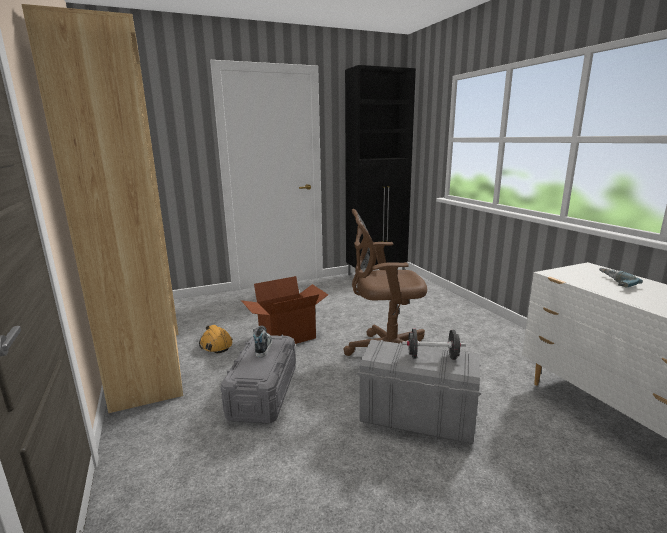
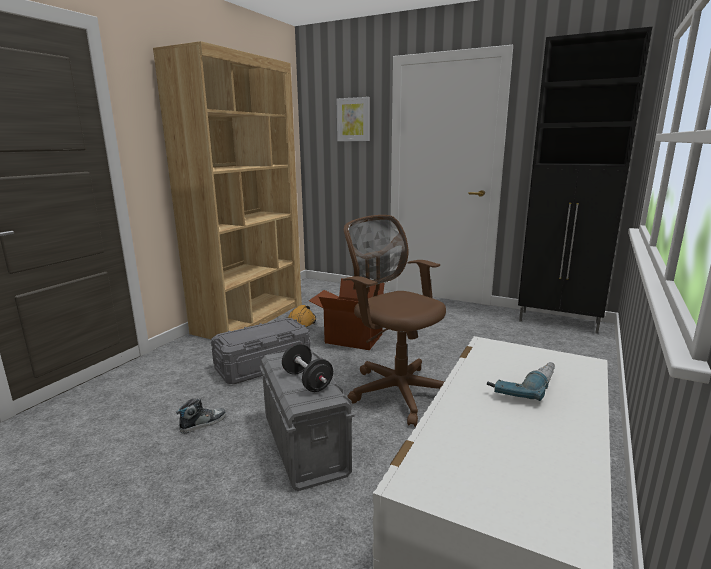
camera: 50 degrees right, 0 degrees up
shoe [253,326,272,358] -> shoe moved to [176,399,226,433]
none -> picture [337,97,370,141]

